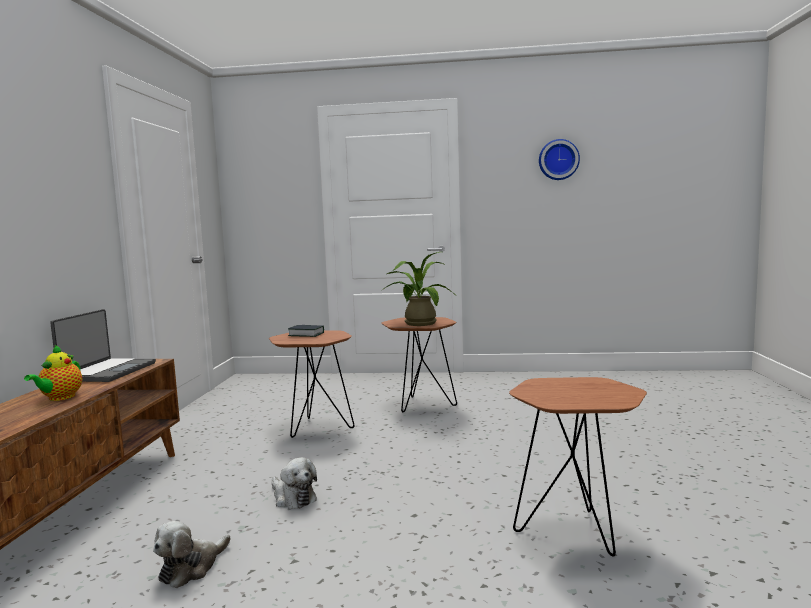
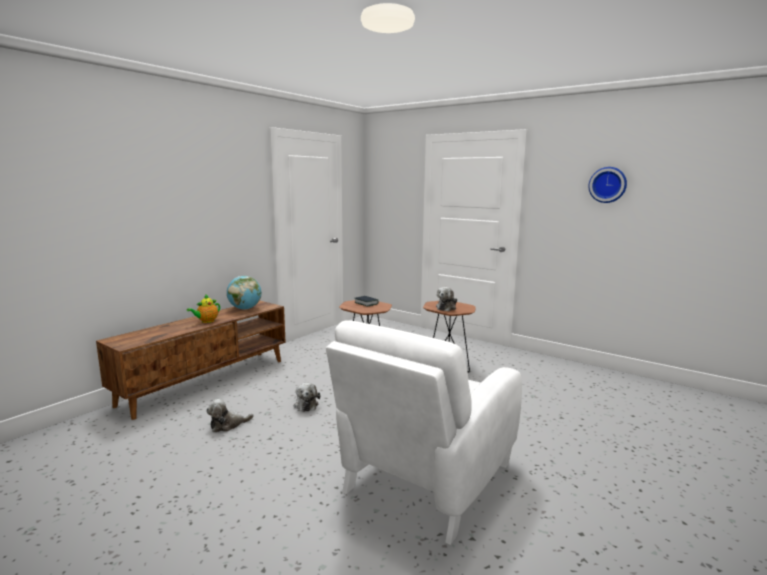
camera: 30 degrees right, 5 degrees up
laptop [50,309,156,382] -> globe [227,276,262,310]
potted plant [381,252,458,326] -> plush toy [436,287,457,311]
brown side table [509,377,647,556] -> white armchair [326,320,522,545]

